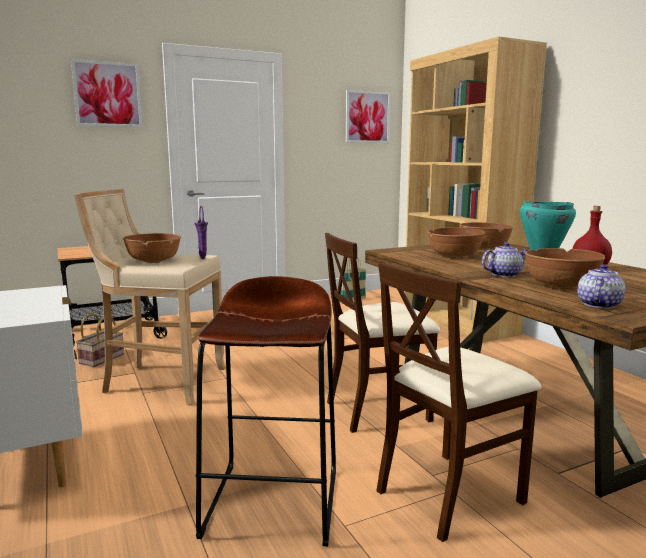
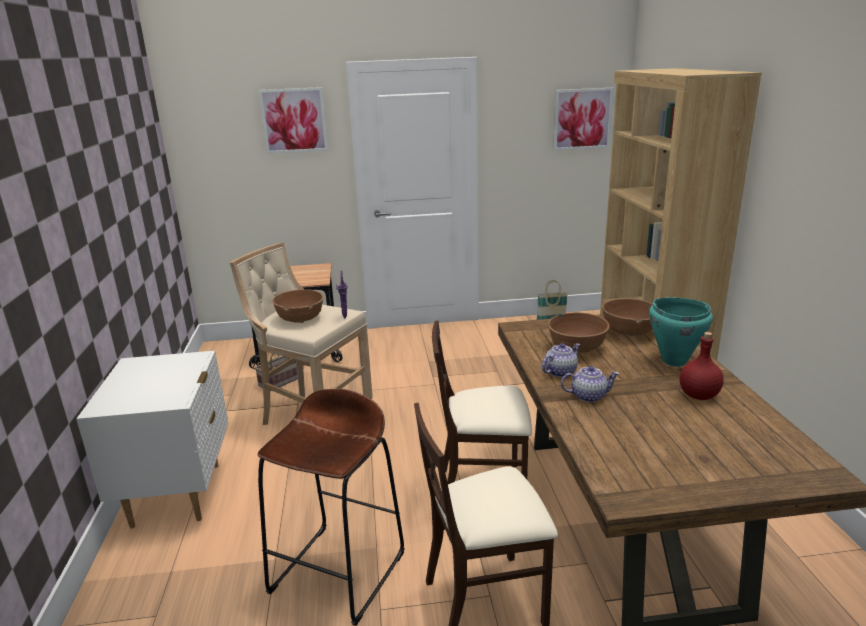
camera: 20 degrees right, 10 degrees up
brown bowl [525,248,605,290] -> none
teapot [577,264,625,309] -> teapot moved to [542,343,580,377]

